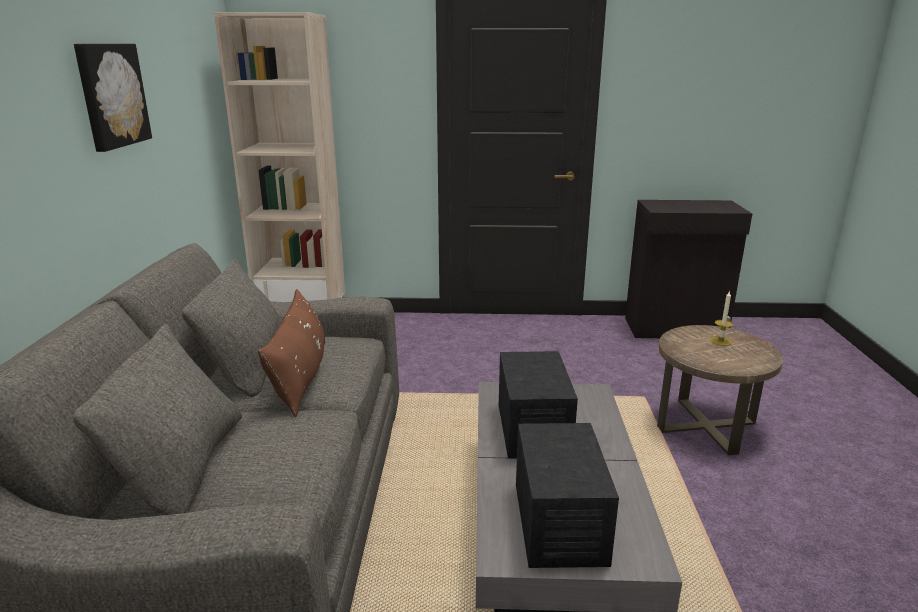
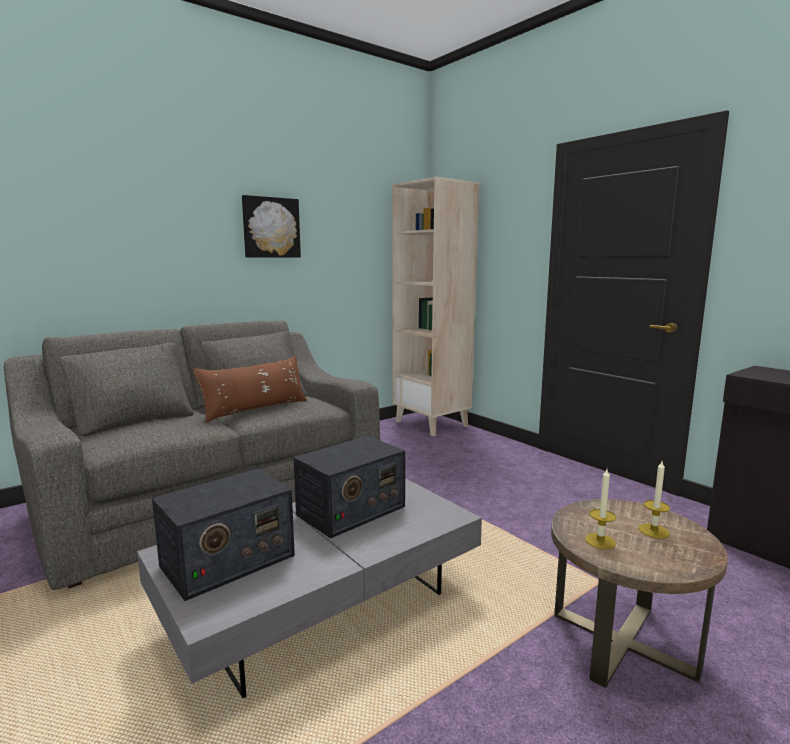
camera: 50 degrees right, 10 degrees down
none -> candle [585,469,616,549]

